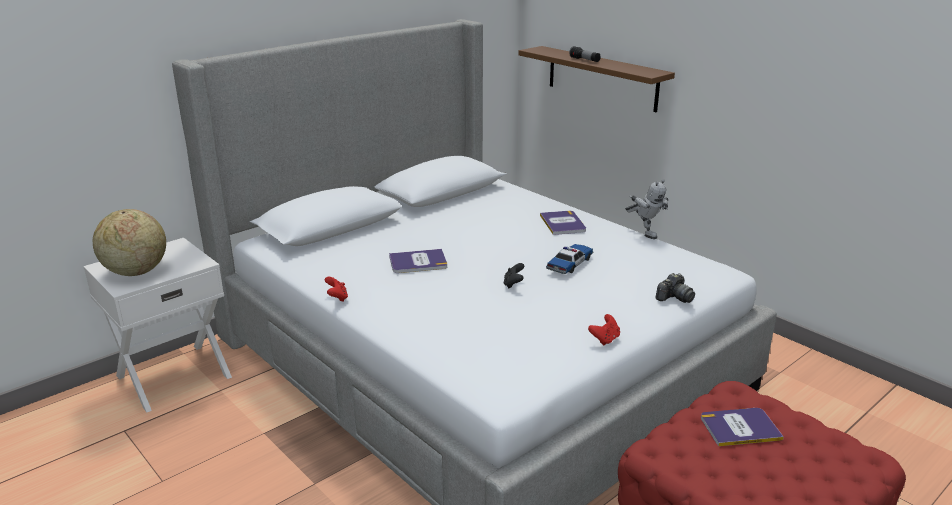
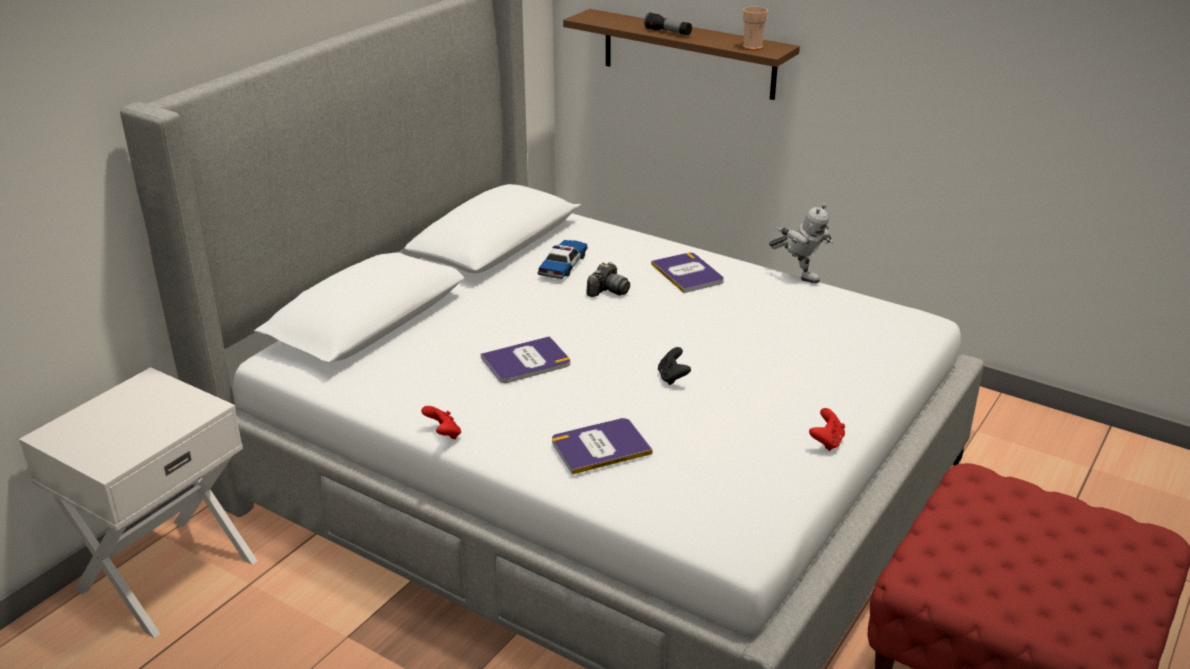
camera: 15 degrees left, 5 degrees up
globe [93,209,166,276] -> none
toy car [546,244,594,274] -> toy car moved to [538,240,588,279]
camera [656,273,695,303] -> camera moved to [587,262,630,297]
book [701,408,784,446] -> book moved to [552,418,653,475]
none -> cup [743,6,768,50]

